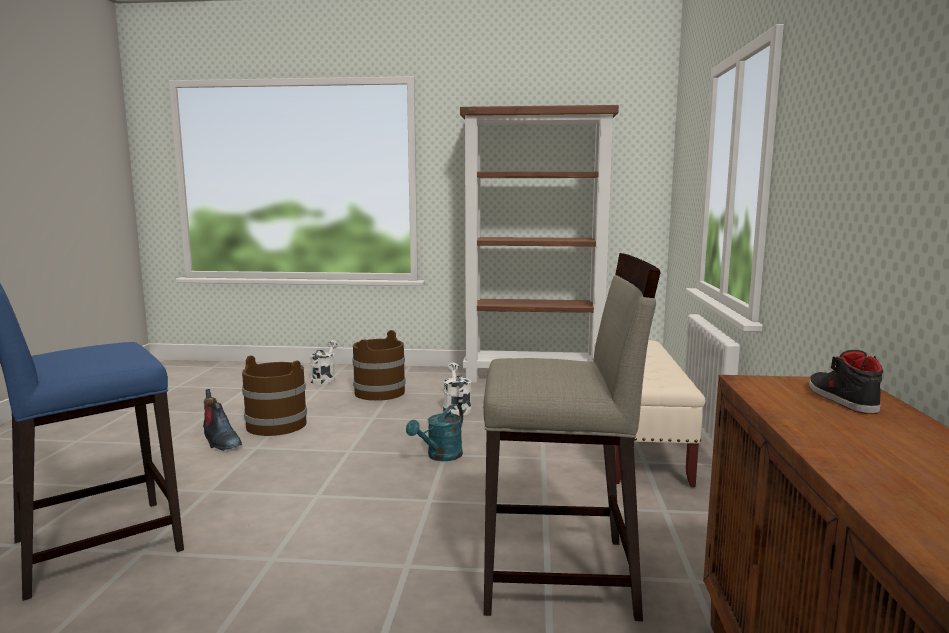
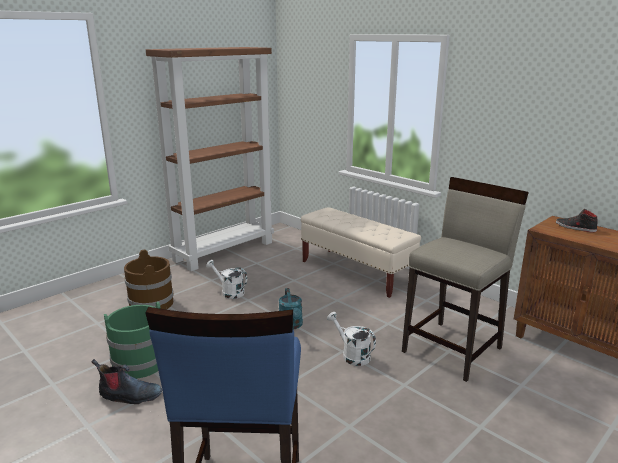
camera: 50 degrees left, 10 degrees up
brown bucket [242,355,307,436] -> green bucket [104,302,161,379]
white watering can [310,340,338,385] -> white watering can moved to [327,312,376,366]

